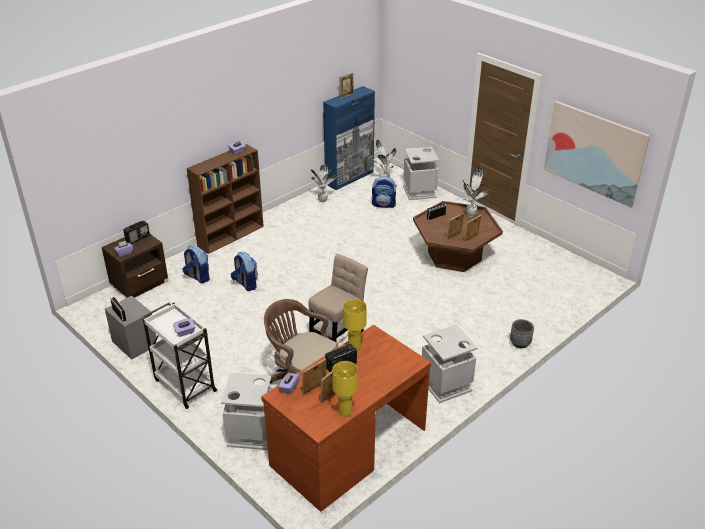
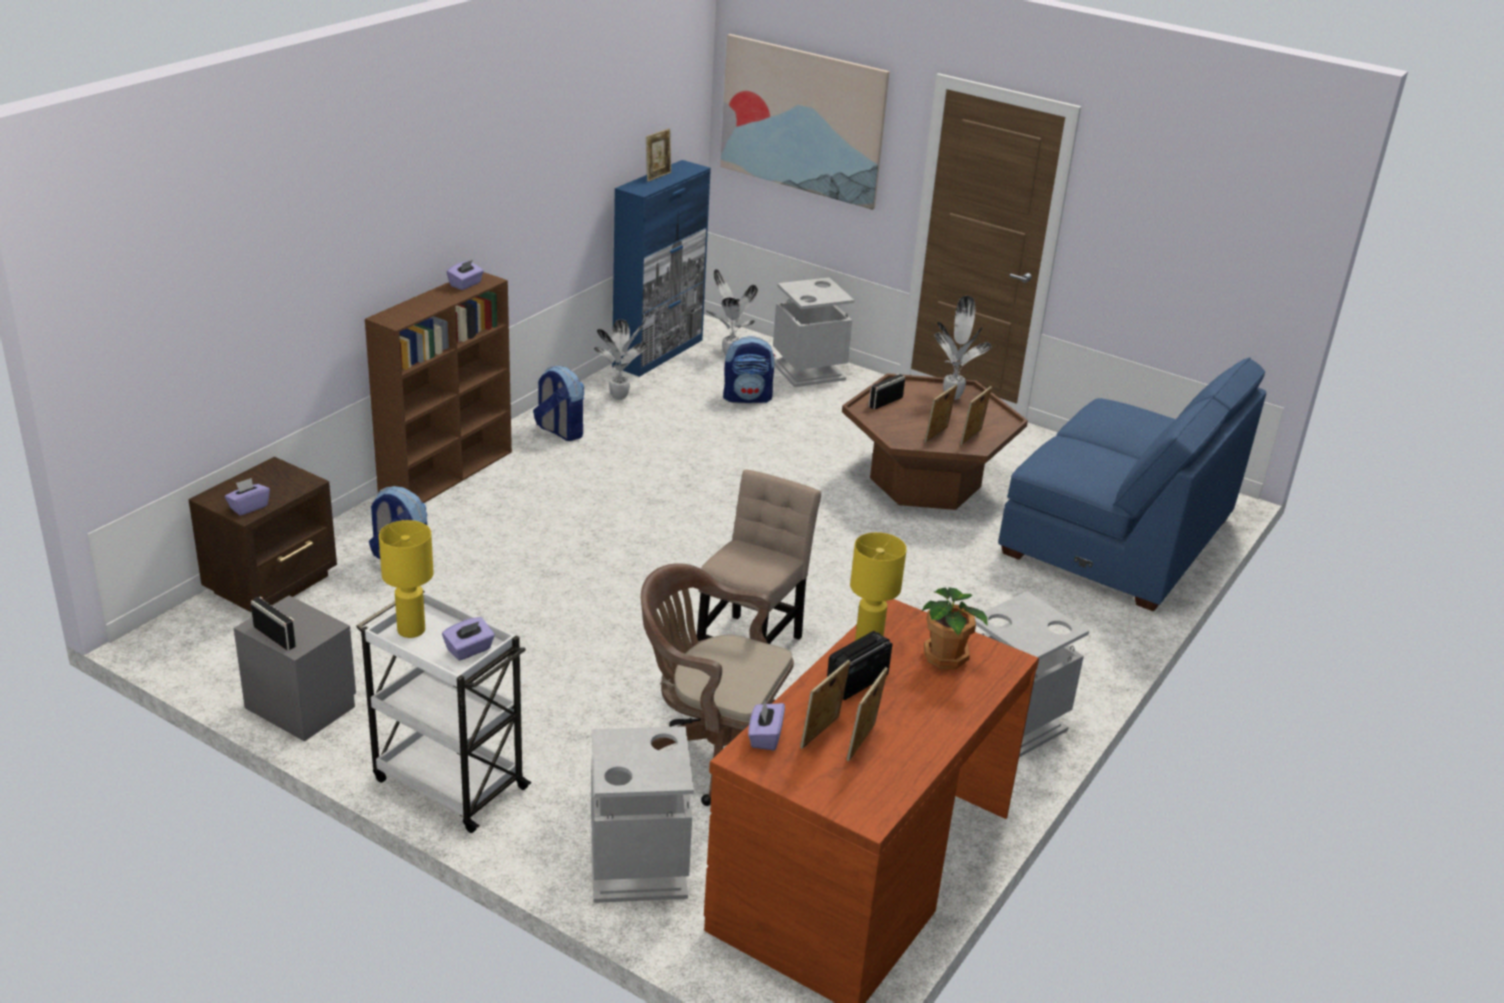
camera: 15 degrees left, 5 degrees down
radio [123,221,150,244] -> none
backpack [231,252,258,291] -> backpack moved to [533,366,584,441]
yellow table lamp [332,361,358,417] -> yellow table lamp moved to [379,520,433,638]
grey planter [510,319,534,348] -> none
picture [544,101,650,208] -> picture moved to [720,34,890,210]
none -> potted plant [922,587,987,669]
none -> blue sofa [998,357,1266,611]

